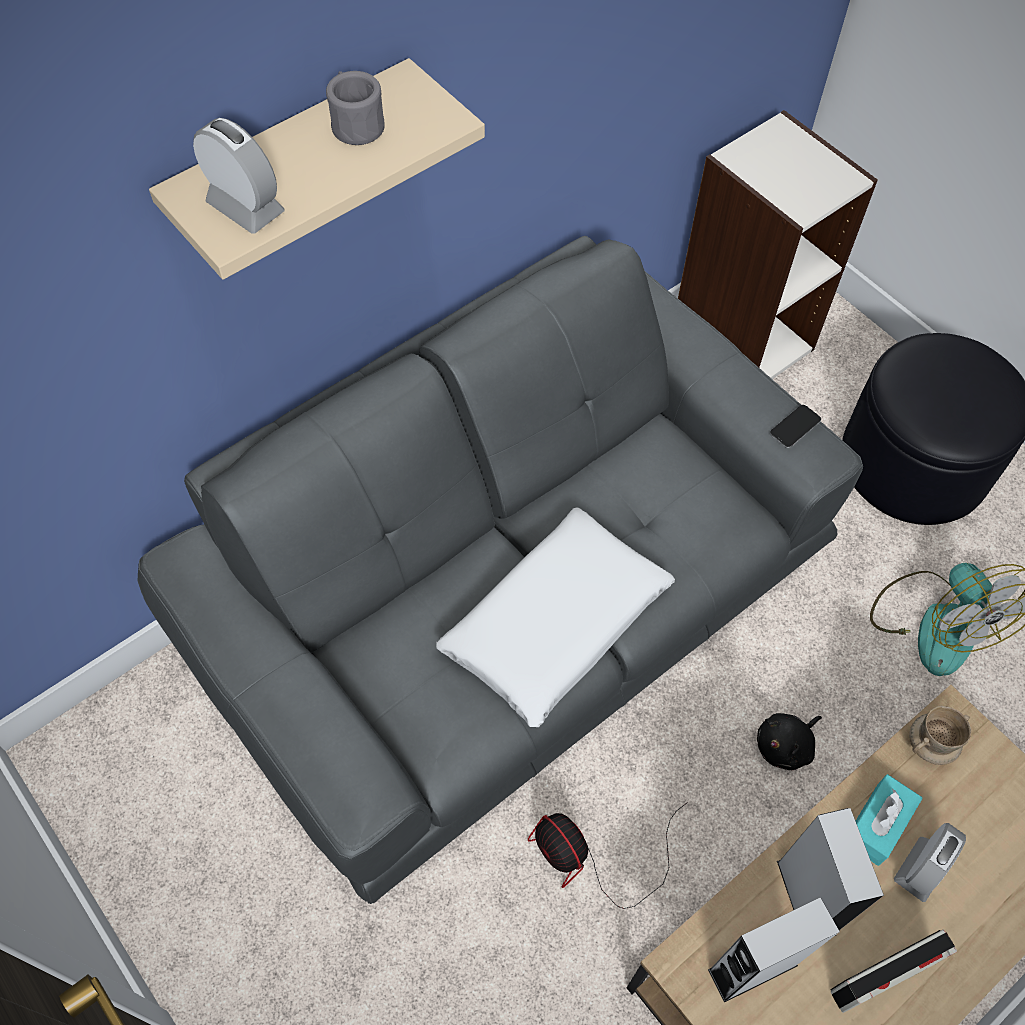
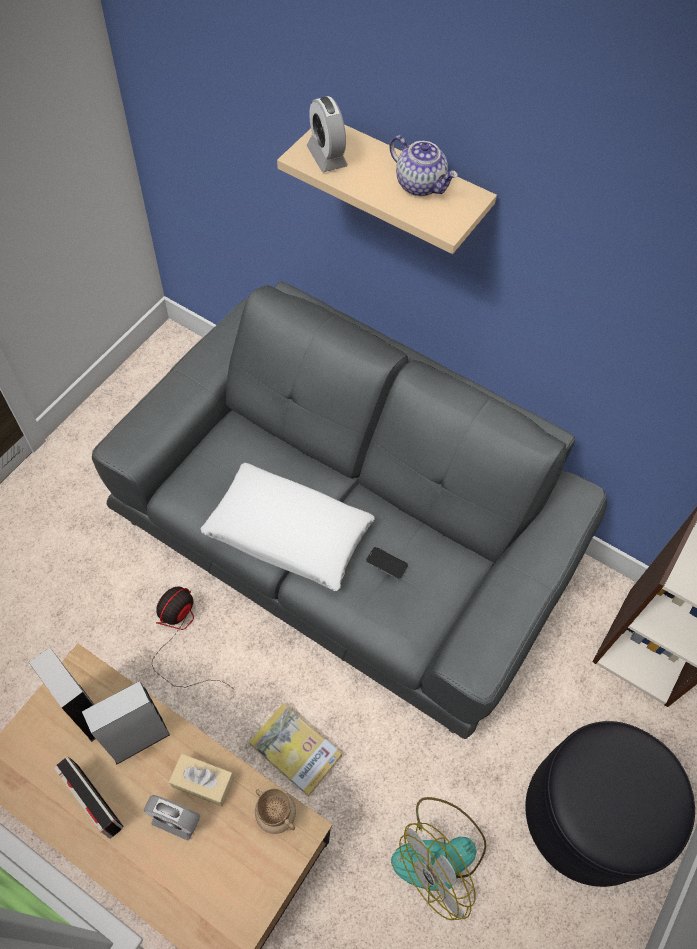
camera: 70 degrees right, 0 degrees up
alarm clock [193,118,285,234] -> alarm clock turned 135 degrees clockwise [307,96,348,172]
grey mug [326,71,385,145] -> teapot [389,135,458,196]
black plush toy [757,713,822,770] -> book [249,703,342,797]
phone [770,405,821,448] -> phone moved to [366,547,408,579]
turquoise tissue box [856,774,923,866] -> beige tissue box [169,754,234,806]

